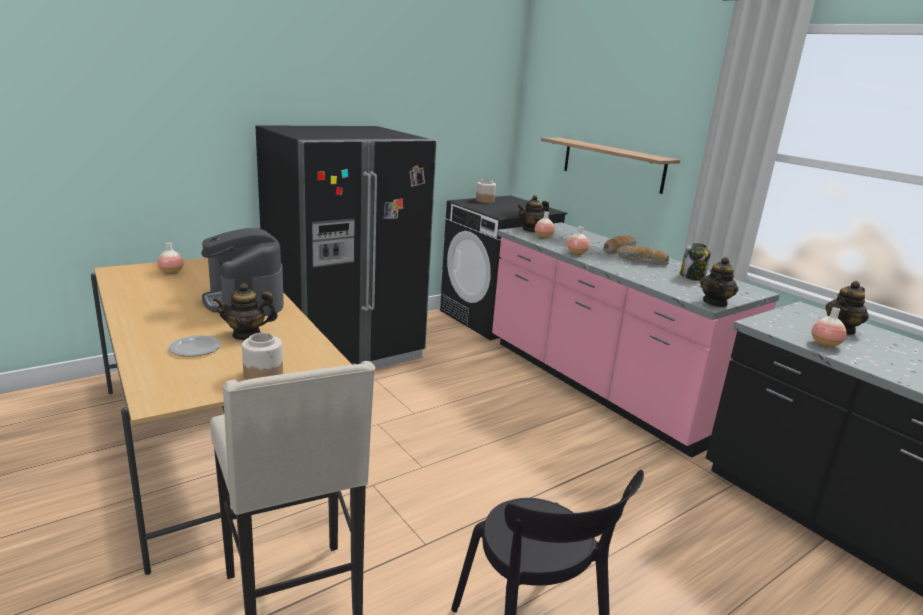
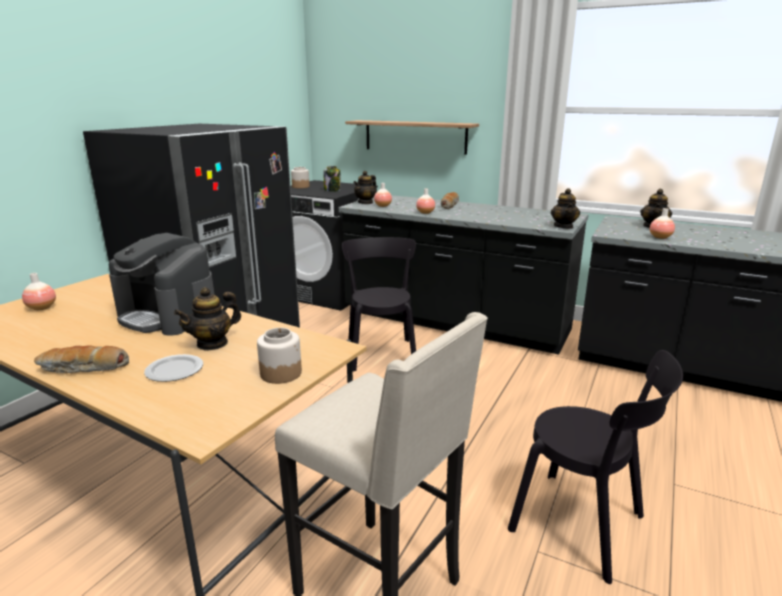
camera: 25 degrees left, 0 degrees up
pink counter [492,222,780,458] -> black counter [339,195,589,355]
bread [617,245,669,265] -> bread moved to [34,345,129,373]
jar [680,243,711,281] -> jar moved to [323,166,341,192]
none -> black chair [342,237,416,371]

